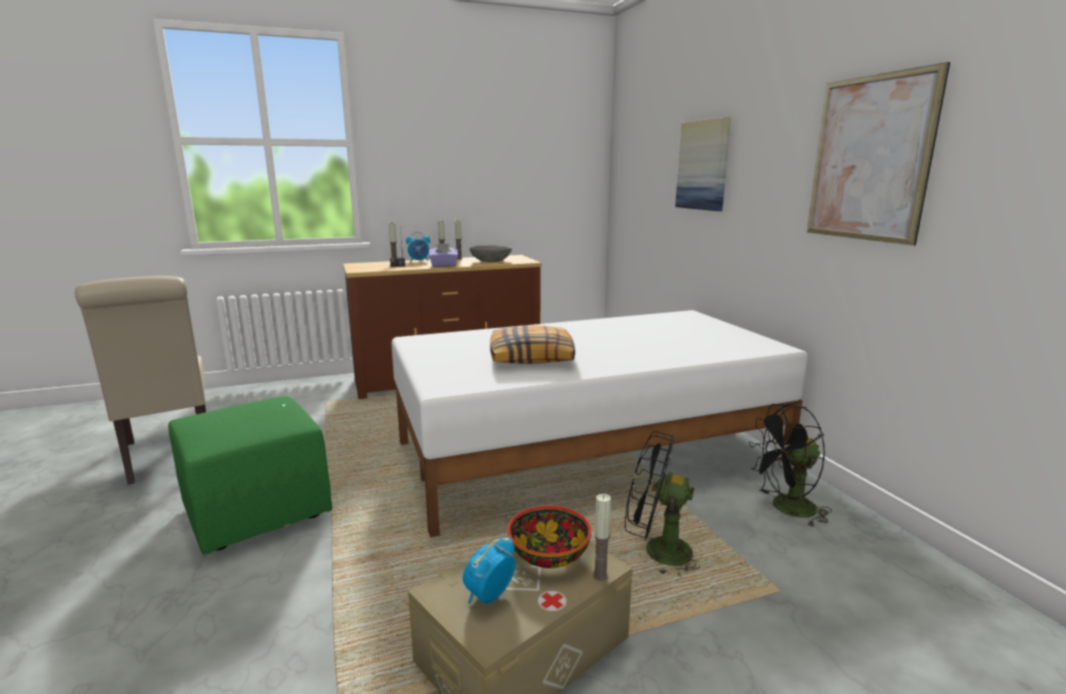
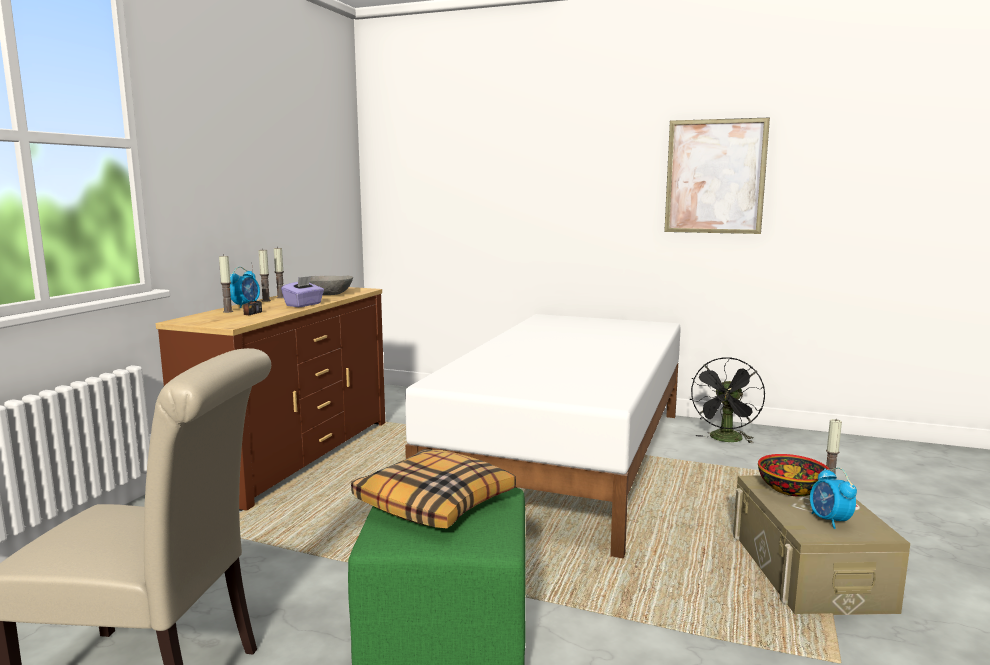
camera: 50 degrees left, 5 degrees down
pillow [490,325,575,364] -> pillow moved to [351,449,516,528]
black fan [625,431,700,577] -> none
picture [675,117,731,211] -> none

